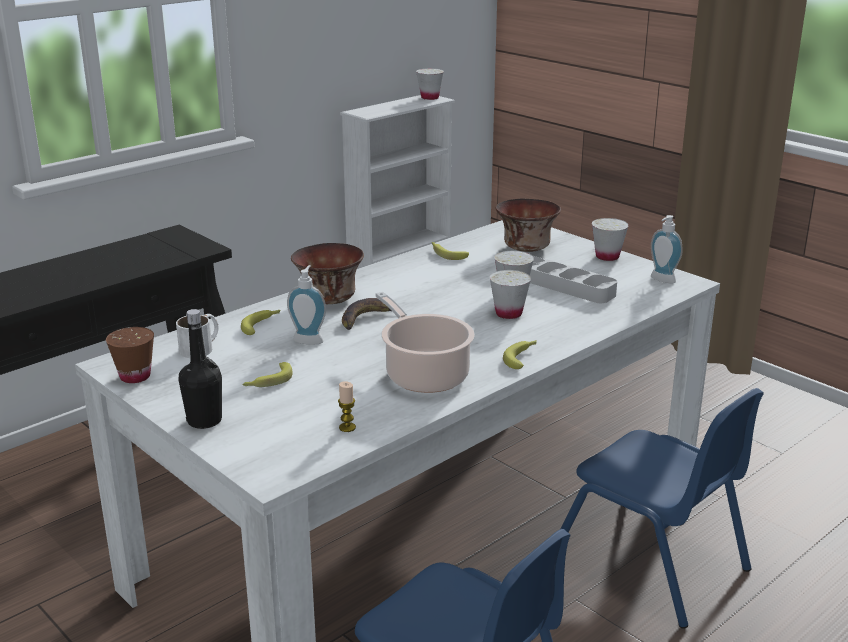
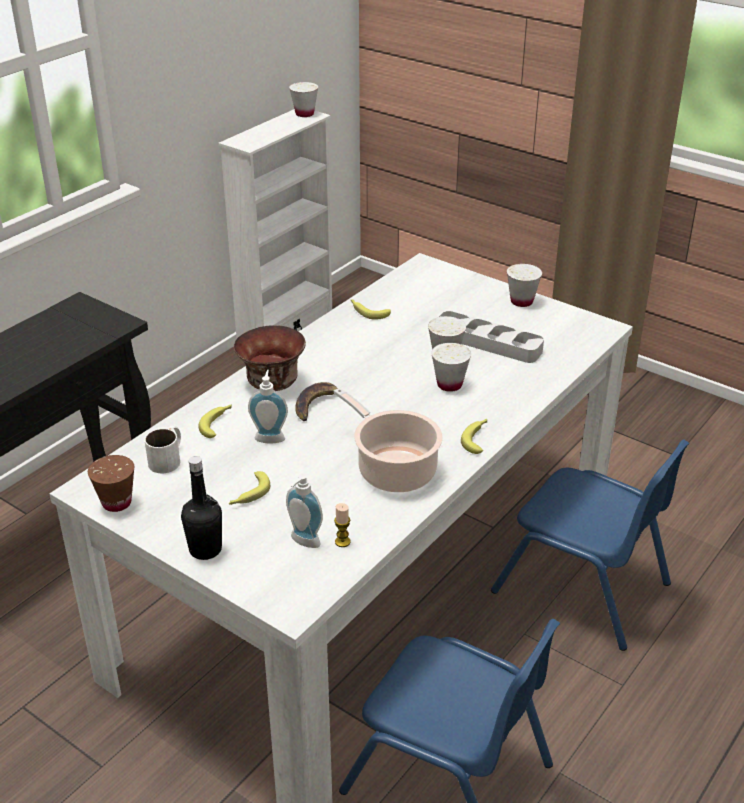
camera: 10 degrees left, 10 degrees up
bowl [495,199,561,252] -> none
soap dispenser [651,215,683,283] -> soap dispenser moved to [286,474,323,548]

